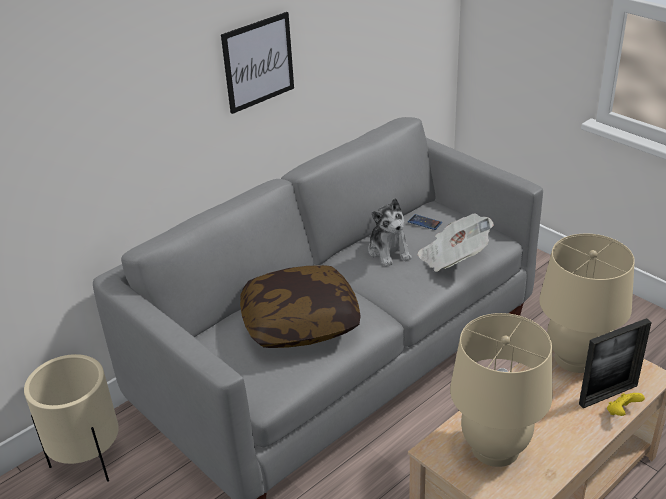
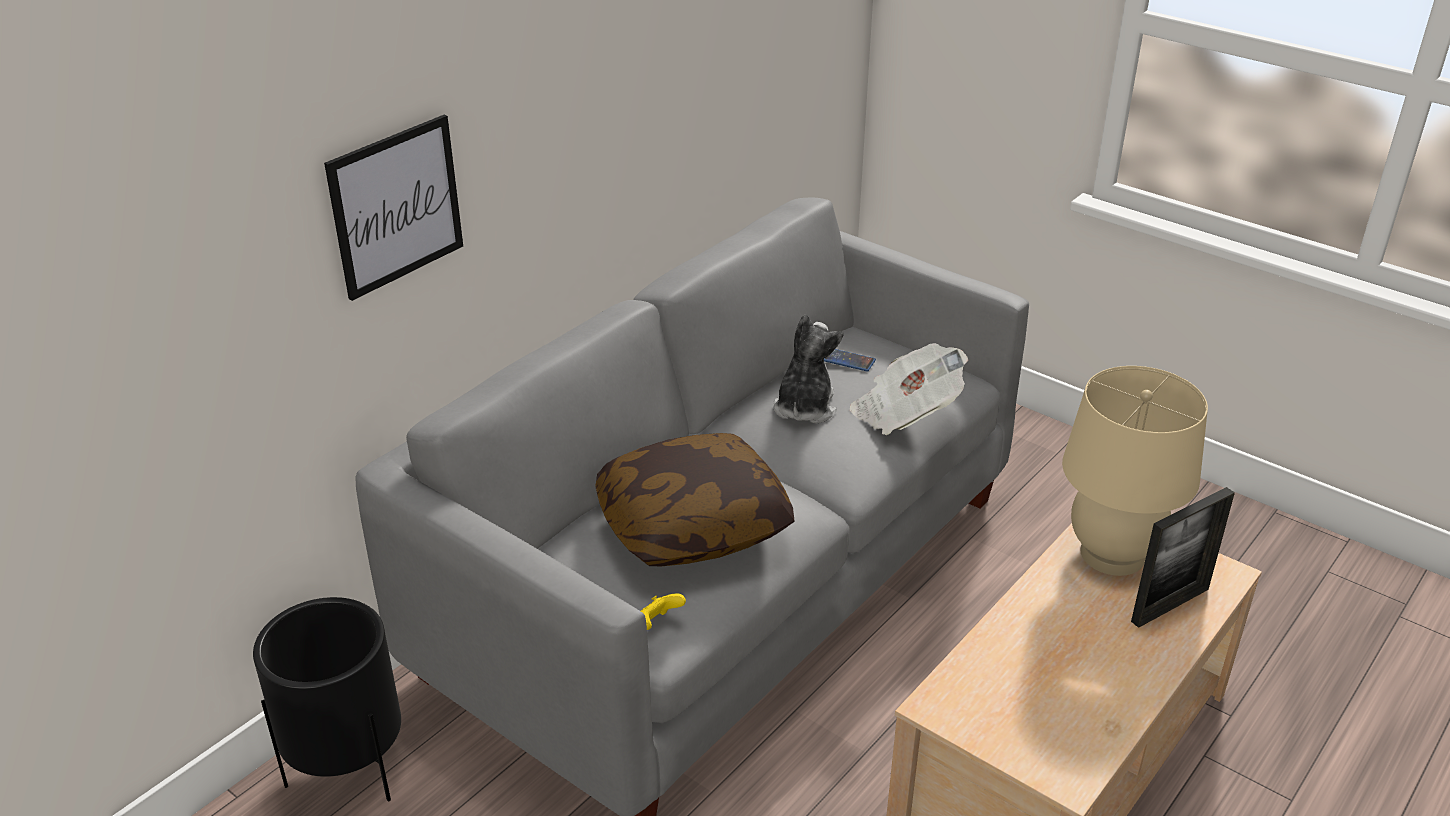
camera: 10 degrees left, 0 degrees up
beige planter [24,354,119,482] -> black planter [253,597,401,802]
picture [221,12,294,114] -> picture moved to [324,115,463,301]
plush toy [368,198,412,267] -> plush toy turned 135 degrees counterclockwise [773,315,843,423]
beige table lamp [450,313,552,467] -> none
yellow game controller [607,393,645,416] -> yellow game controller moved to [641,593,686,630]

